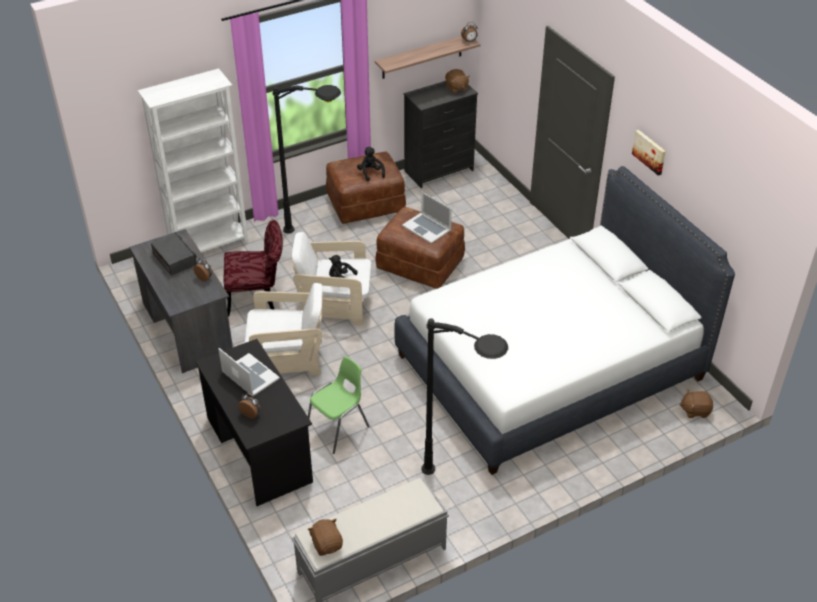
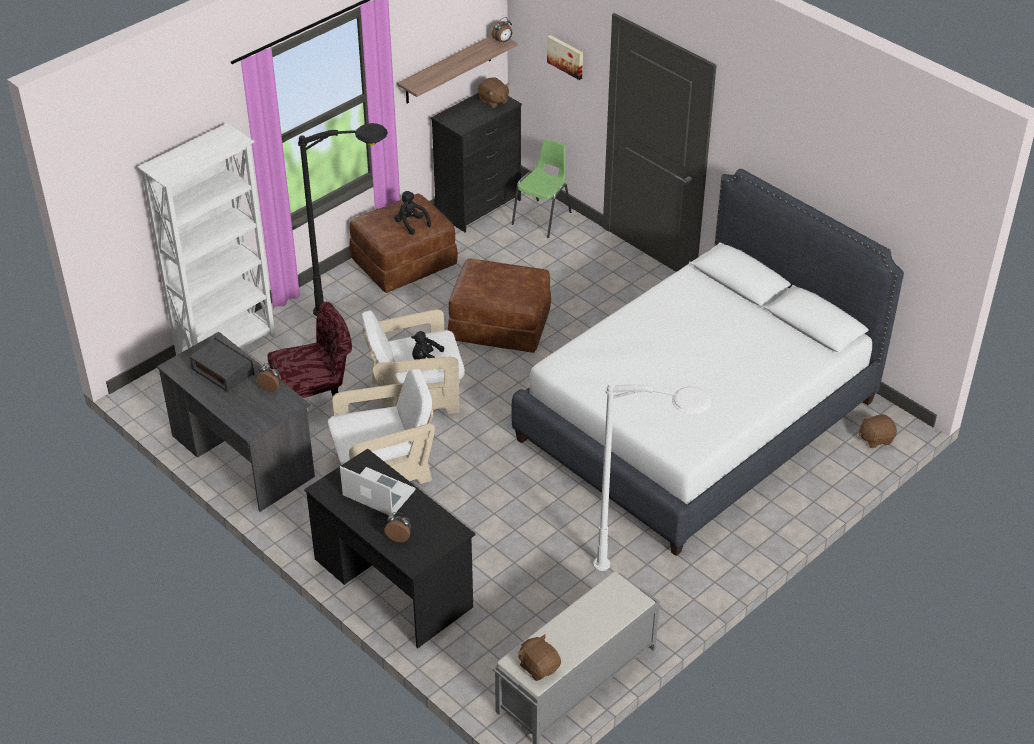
camera: 15 degrees left, 0 degrees up
green chair [308,356,370,454] -> green chair moved to [512,139,571,238]
laptop [402,192,452,244] -> none
black floor lamp [421,318,508,475] -> white floor lamp [593,382,711,571]
picture [632,130,666,176] -> picture moved to [547,35,583,80]

